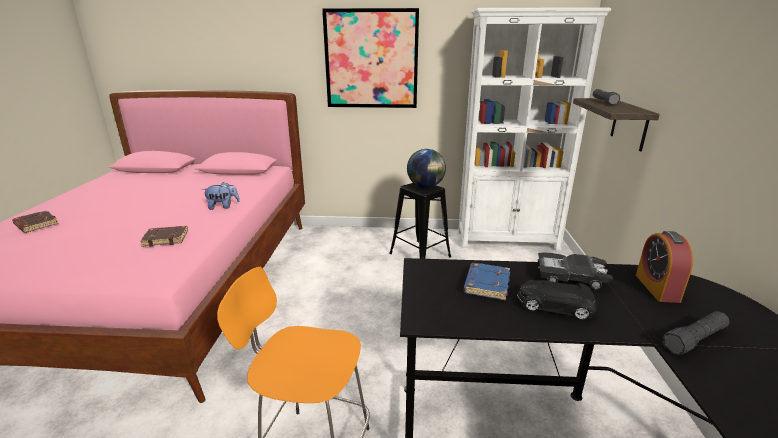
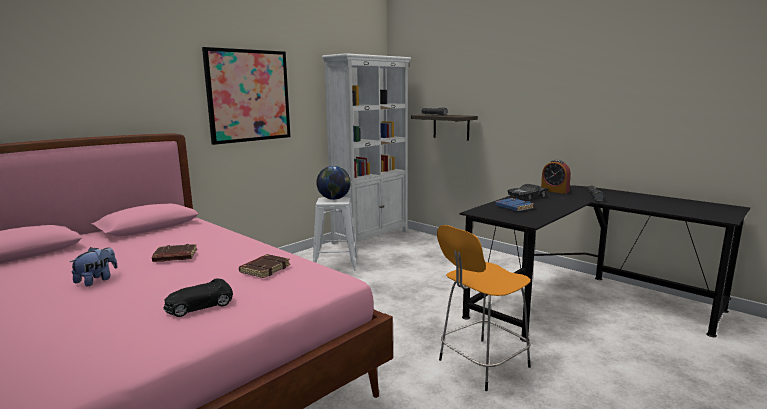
camera: 50 degrees left, 10 degrees down
brown book [12,210,59,233] -> brown book moved to [152,244,197,262]
plush toy [202,182,240,210] -> plush toy moved to [70,247,117,287]
black stool [389,183,451,259] -> white stool [313,197,358,271]
black toy car [517,280,596,320] -> black toy car moved to [163,278,233,317]

